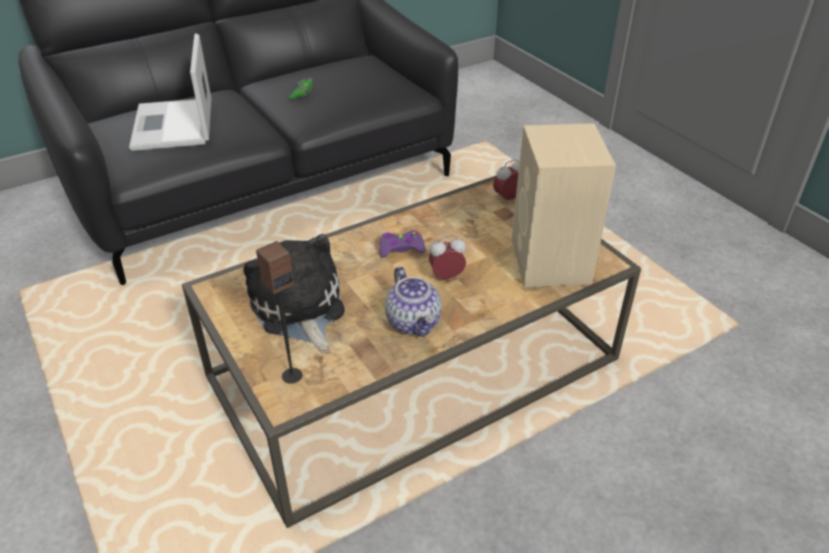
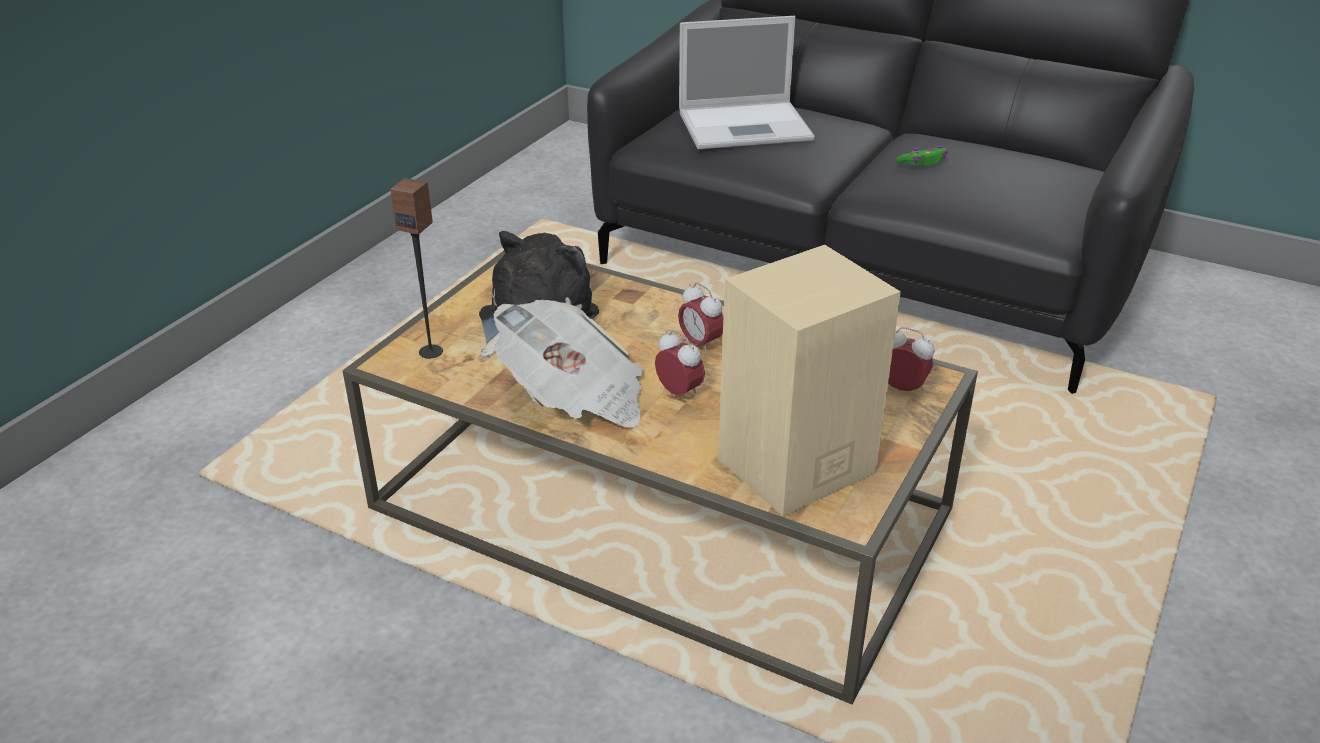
camera: 60 degrees right, 5 degrees down
laptop [129,33,211,151] -> laptop turned 150 degrees counterclockwise [679,16,815,149]
purple game controller [379,230,426,258] -> alarm clock [678,283,723,354]
teapot [385,266,442,337] -> newspaper [494,300,643,428]

